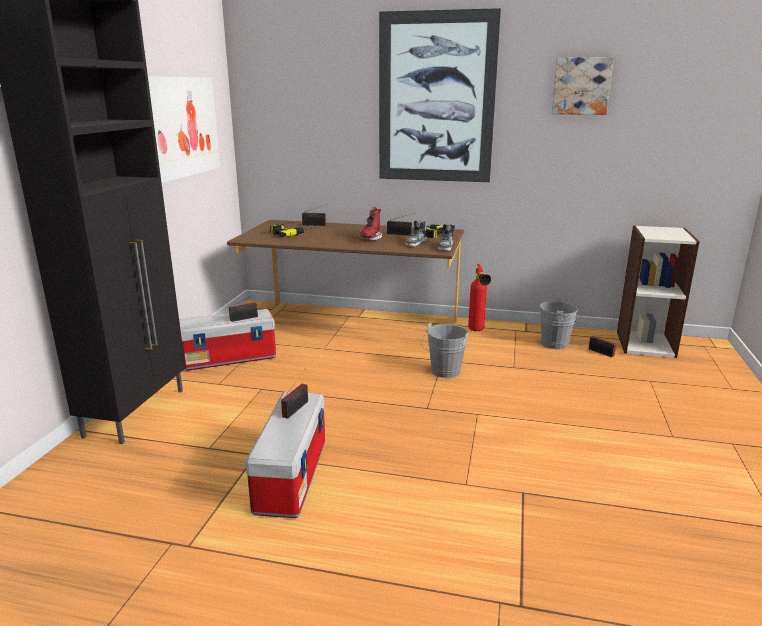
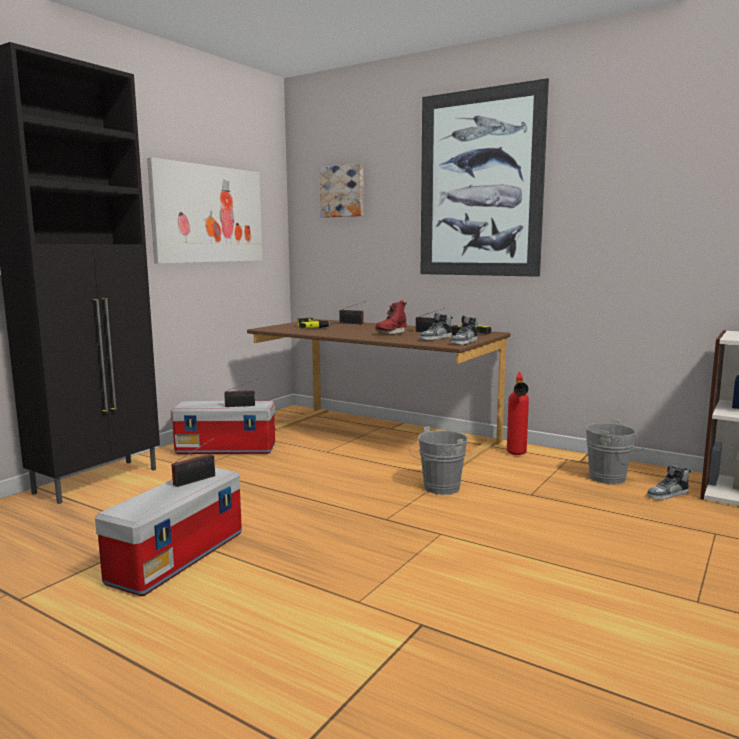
camera: 20 degrees right, 10 degrees down
picture [552,57,614,115] -> picture moved to [320,163,364,218]
radio [589,336,616,357] -> shoe [647,465,691,500]

